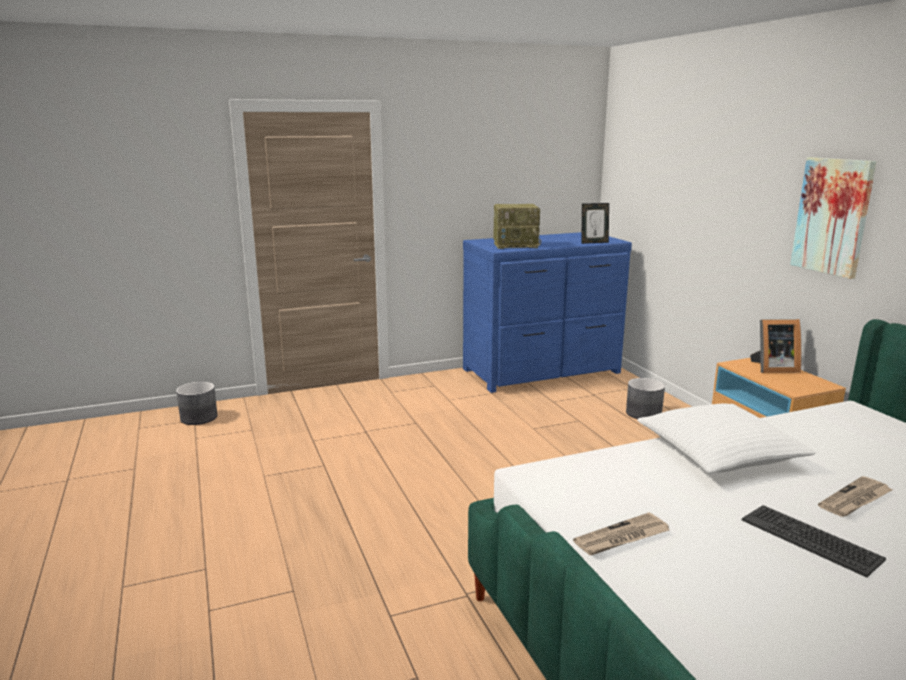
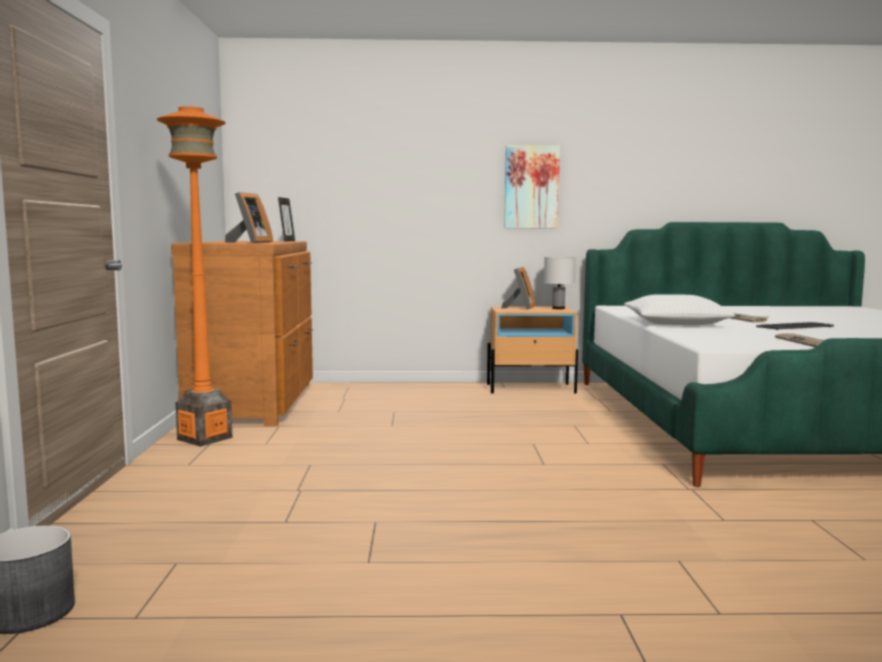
camera: 70 degrees left, 10 degrees down
blue dresser [463,232,632,393] -> brown dresser [171,241,313,426]
radio [493,204,541,249] -> picture frame [225,192,273,243]
grey planter [626,378,665,419] -> none
none -> orange floor lamp [157,106,232,447]
none -> white table lamp [544,257,576,309]

